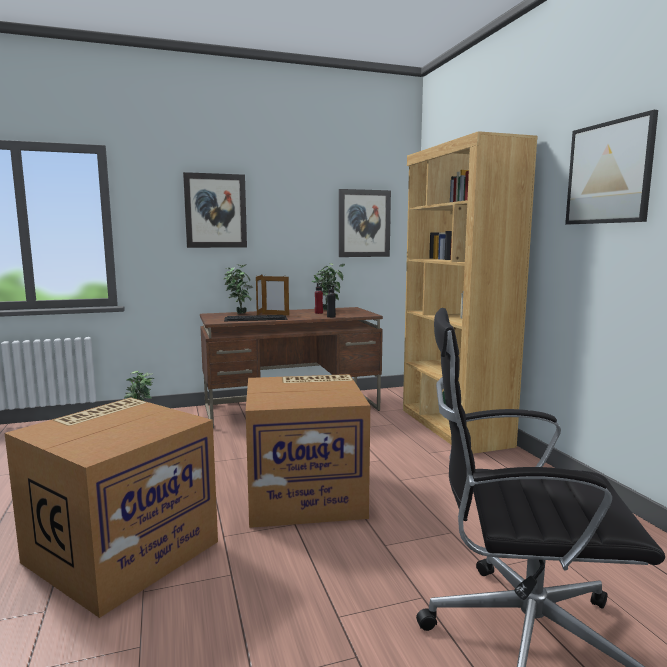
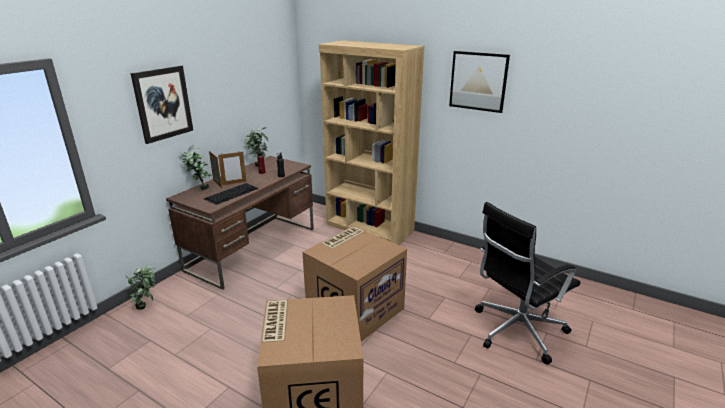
camera: 40 degrees left, 15 degrees up
picture [339,189,391,257] -> none

